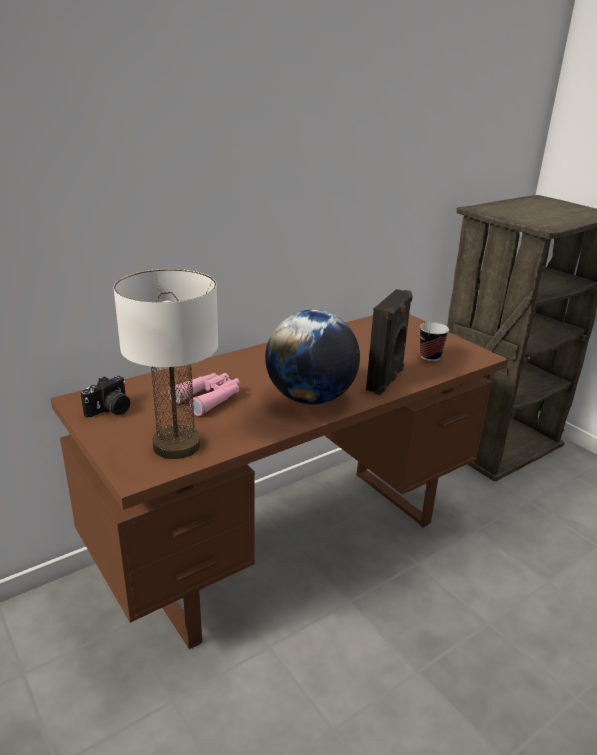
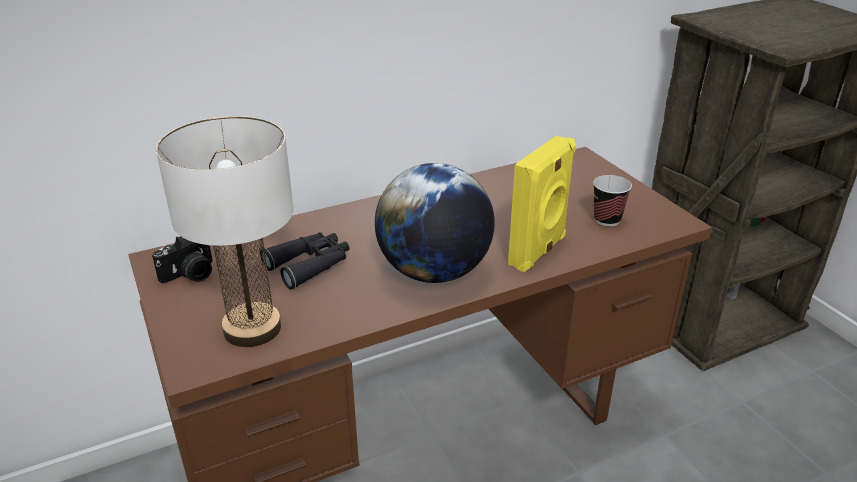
camera: 10 degrees right, 5 degrees up
pink binoculars [168,373,240,416] -> black binoculars [260,232,349,290]
black speaker [366,289,413,395] -> yellow speaker [508,135,576,272]

